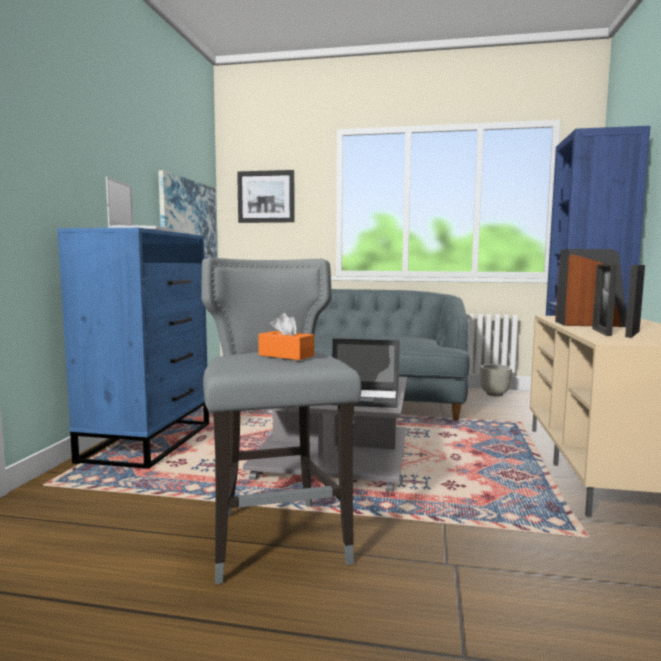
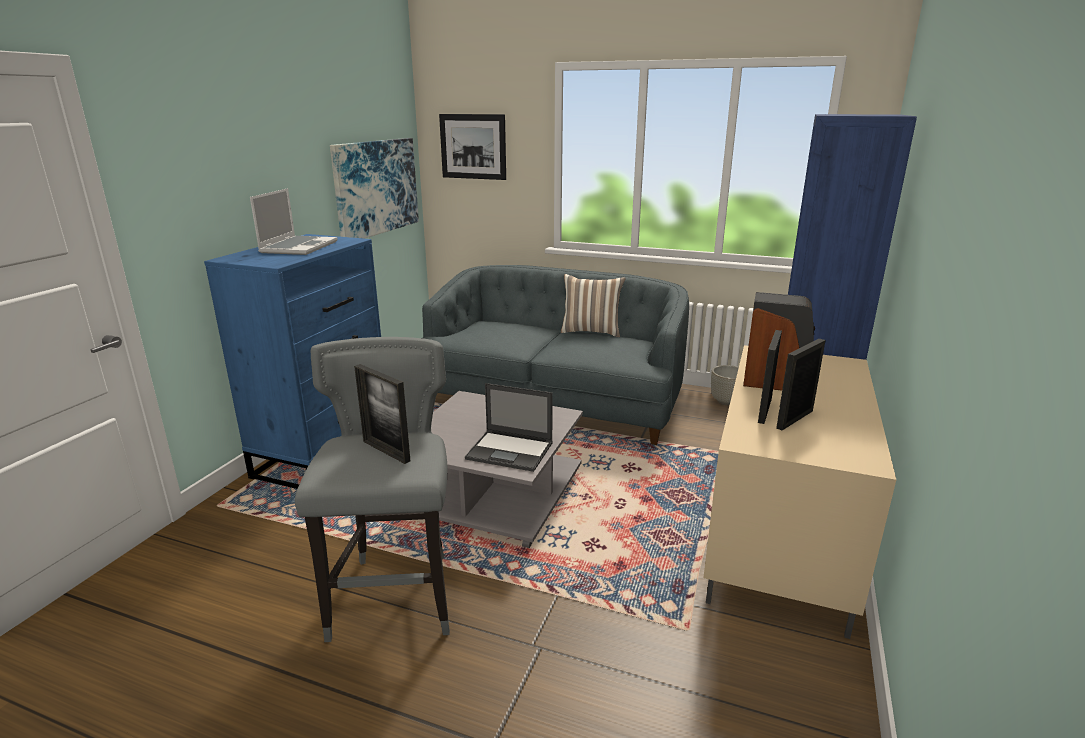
camera: 10 degrees right, 15 degrees up
orange tissue box [258,313,314,360] -> picture frame [354,364,410,464]
none -> pillow [561,274,625,337]

